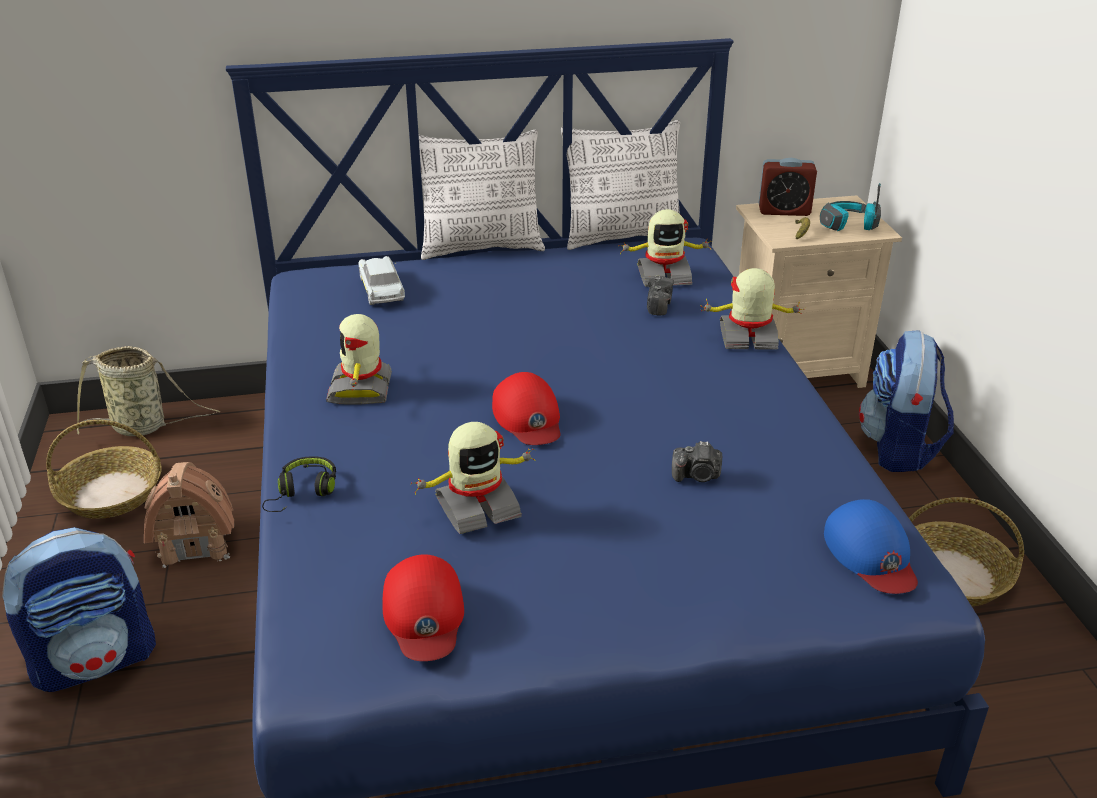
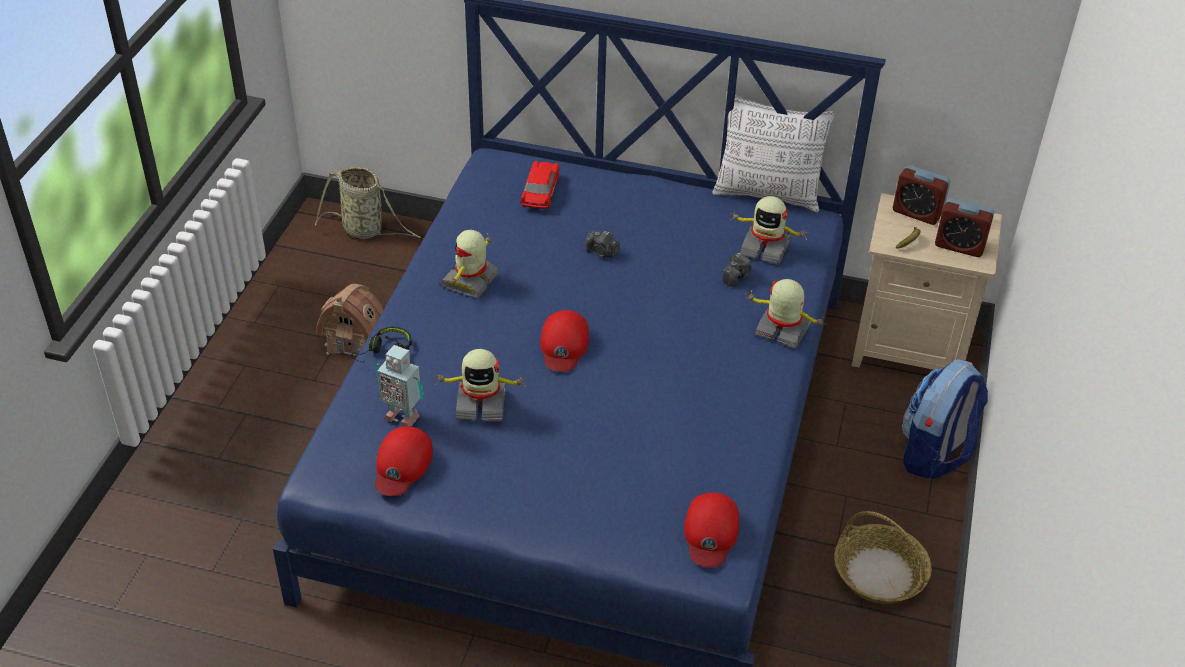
camera: 25 degrees right, 10 degrees up
backpack [2,527,156,692] -> none
basket [46,420,162,519] -> none
white toy car [359,256,405,305] -> red toy car [521,161,559,209]
pillow [419,130,545,260] -> none
camera [672,441,722,482] -> camera moved to [586,231,620,258]
headphones [820,183,881,231] -> alarm clock [935,198,995,257]
blue cap [824,499,918,594] -> red cap [684,492,739,567]
none -> toy robot [375,345,424,427]

